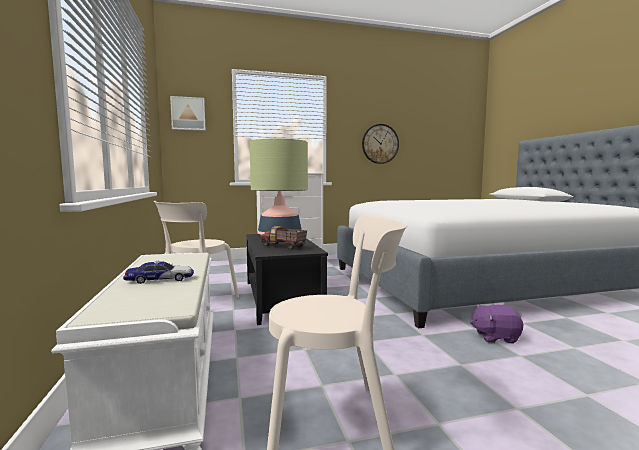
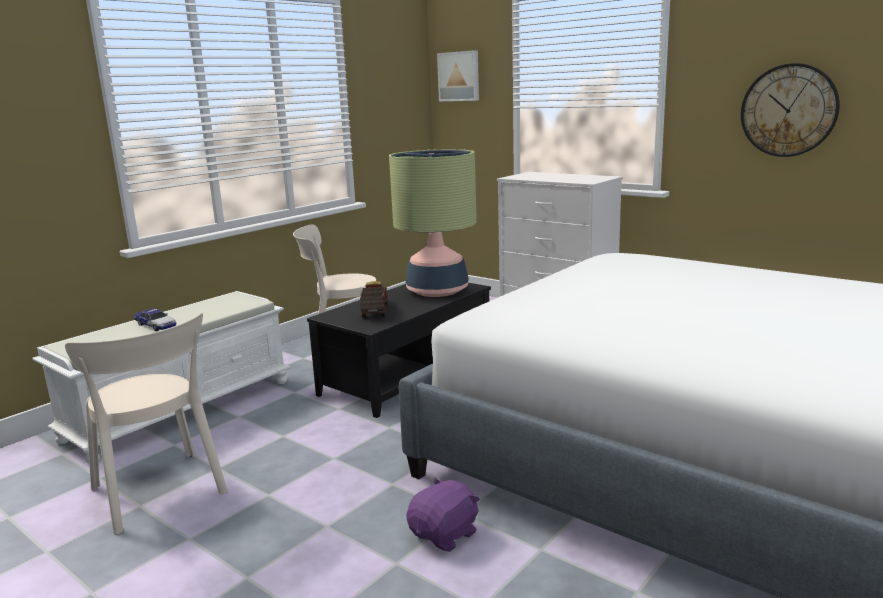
camera: 55 degrees right, 10 degrees up
purple plush toy [470,304,523,344] -> purple plush toy turned 75 degrees clockwise [406,477,480,552]

